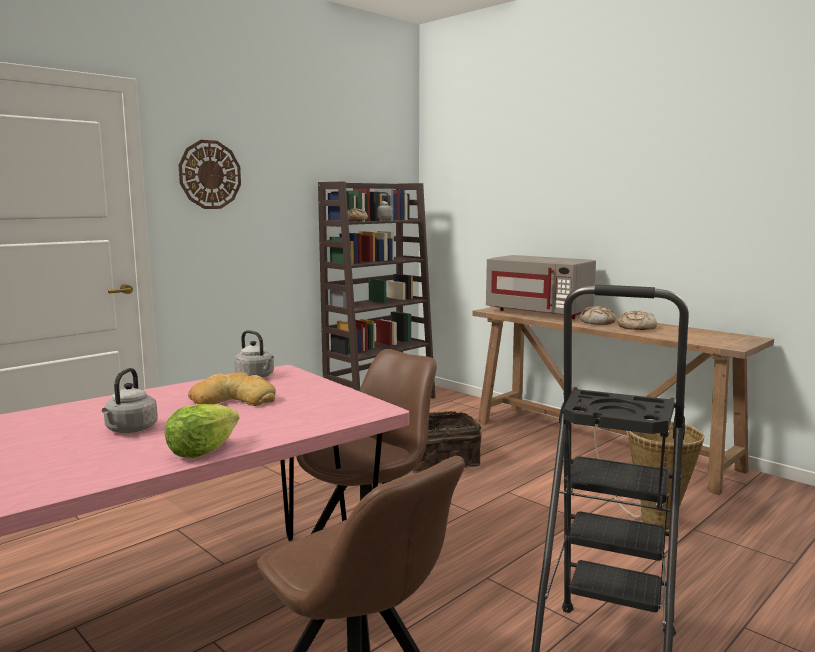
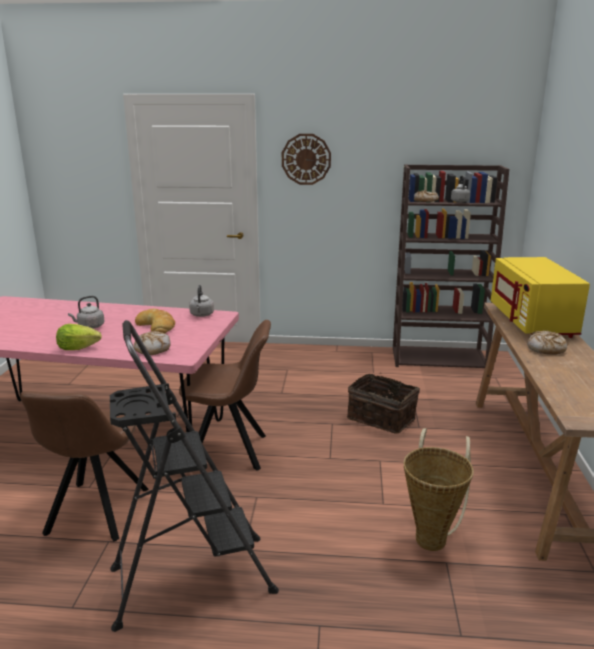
camera: 50 degrees right, 10 degrees up
grey microwave [486,255,596,319] -> yellow microwave [491,257,590,338]
bread [617,311,657,330] -> bread moved to [134,331,171,355]

